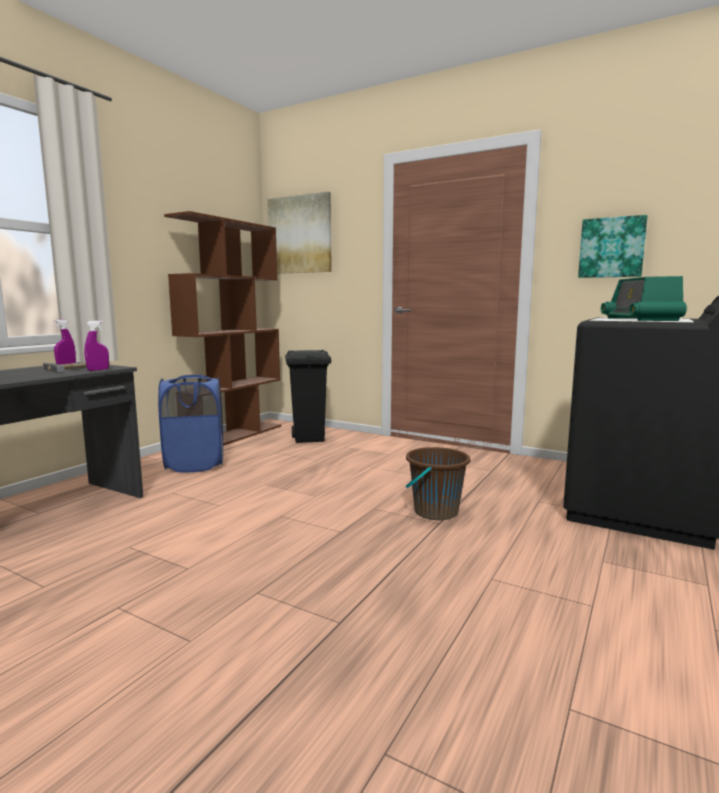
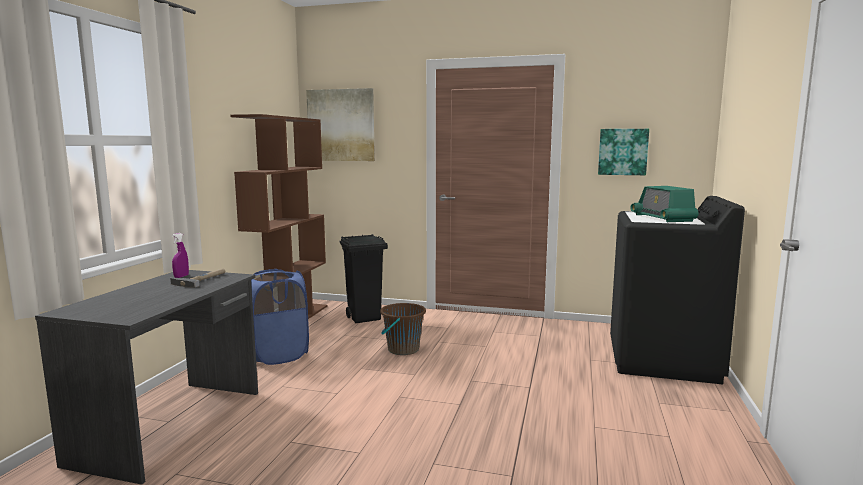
camera: 15 degrees left, 0 degrees up
purple spray bottle [85,321,109,371] -> none
brown bucket [406,447,470,520] -> brown bucket moved to [380,303,426,355]

